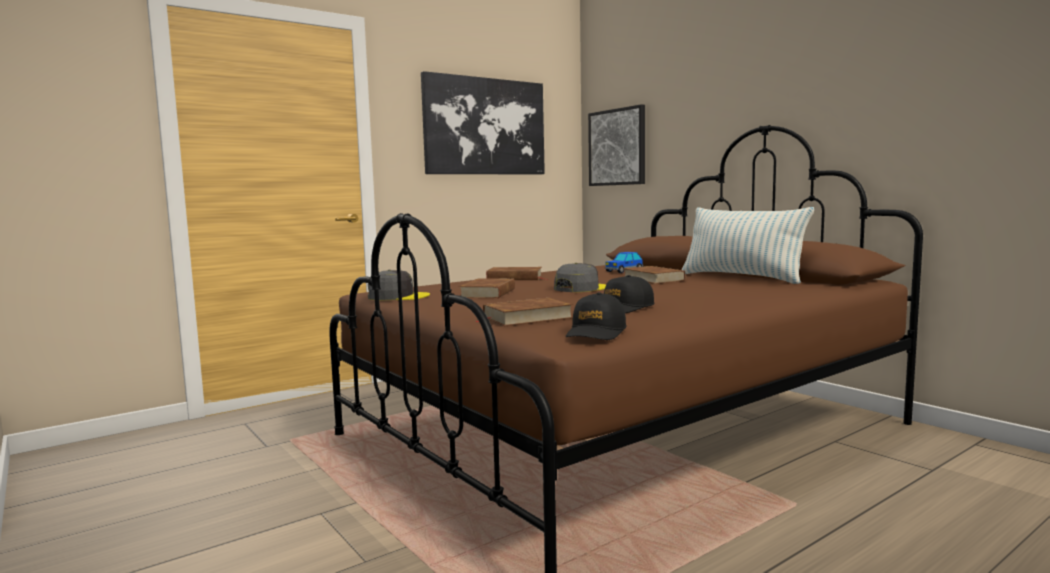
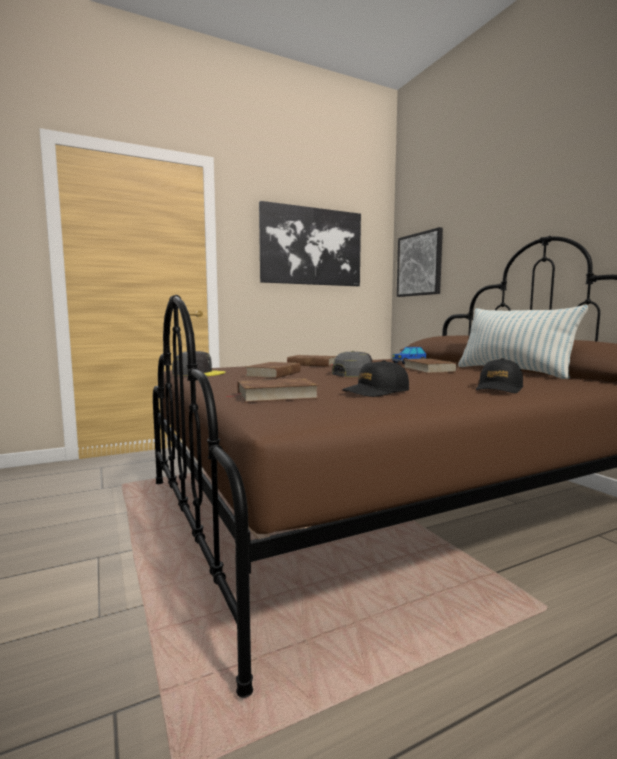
camera: 10 degrees right, 0 degrees up
black cap [566,292,627,340] -> black cap moved to [476,358,523,393]

